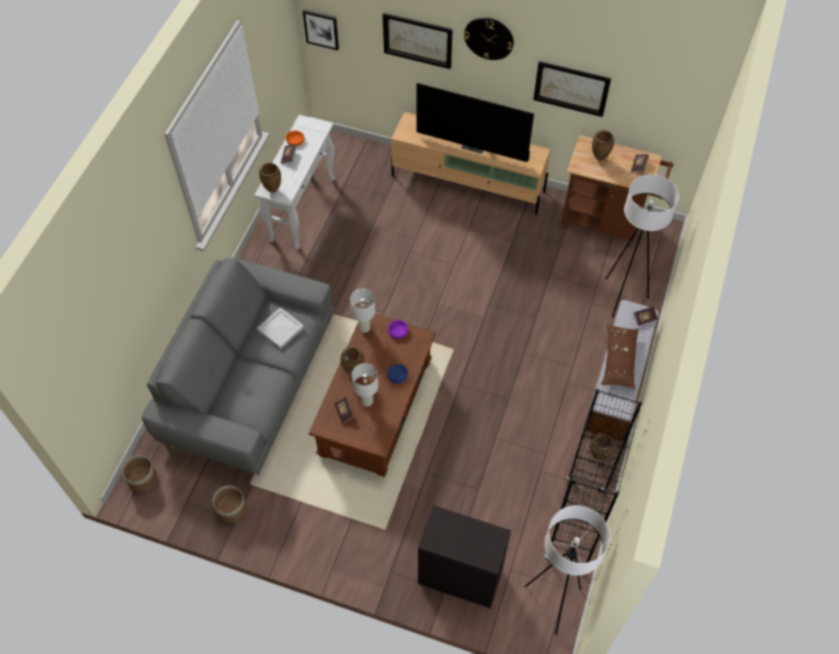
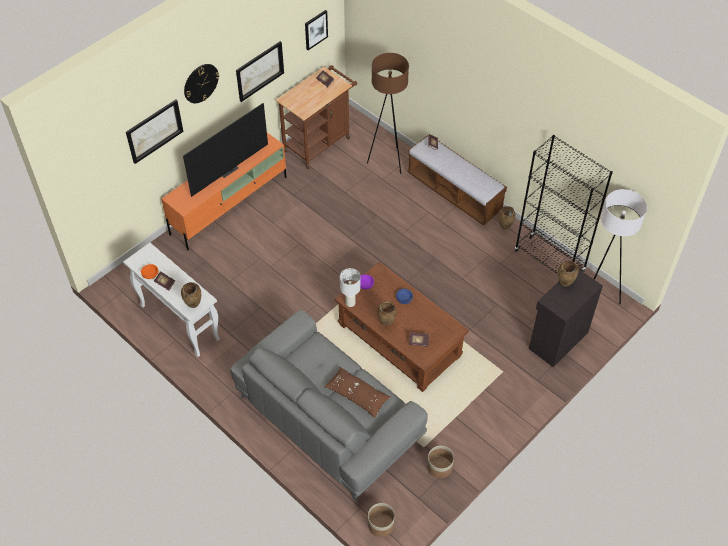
camera: 65 degrees left, 5 degrees down
white tray [257,307,304,349] -> none
picture [303,10,339,50] -> picture moved to [305,10,328,50]
white table lamp [352,363,378,407] -> none
beige tv stand [391,112,550,215] -> orange tv stand [161,133,287,250]
brown vase [592,130,614,161] -> brown vase moved to [558,261,578,287]
brown pillow [601,325,639,390] -> brown pillow moved to [324,367,391,419]
white floor lamp [606,174,679,318] -> brown floor lamp [367,53,409,174]

